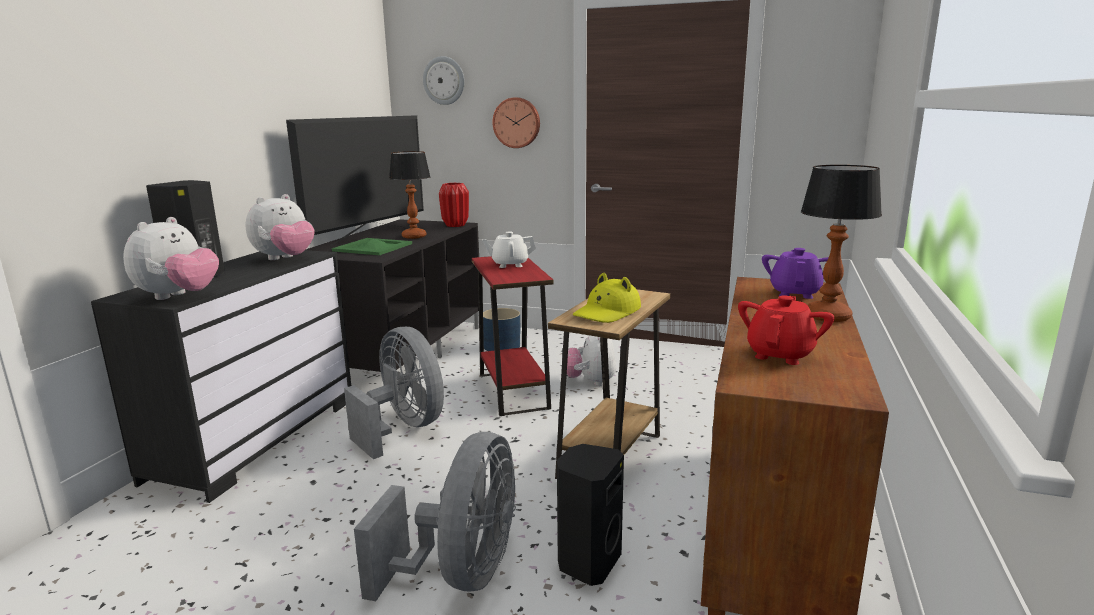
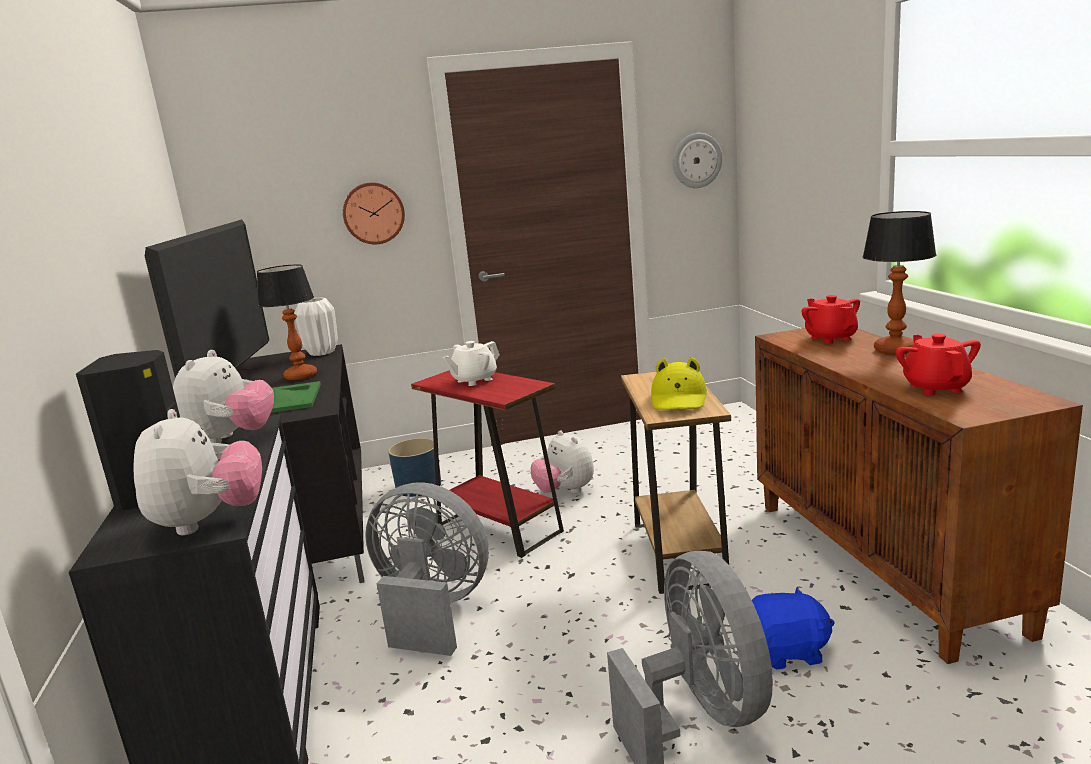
camera: 30 degrees left, 0 degrees up
wall clock [423,56,465,105] -> wall clock moved to [673,133,722,188]
red vase [439,183,469,227] -> white vase [294,297,338,356]
black speaker [557,444,624,586] -> blue plush toy [752,586,835,670]
purple teapot [762,248,829,299] -> red teapot [802,295,860,344]

